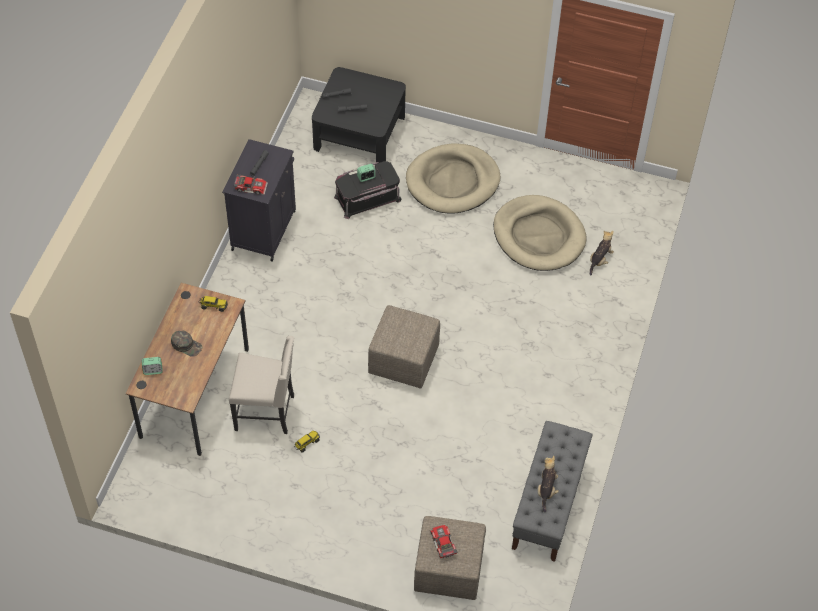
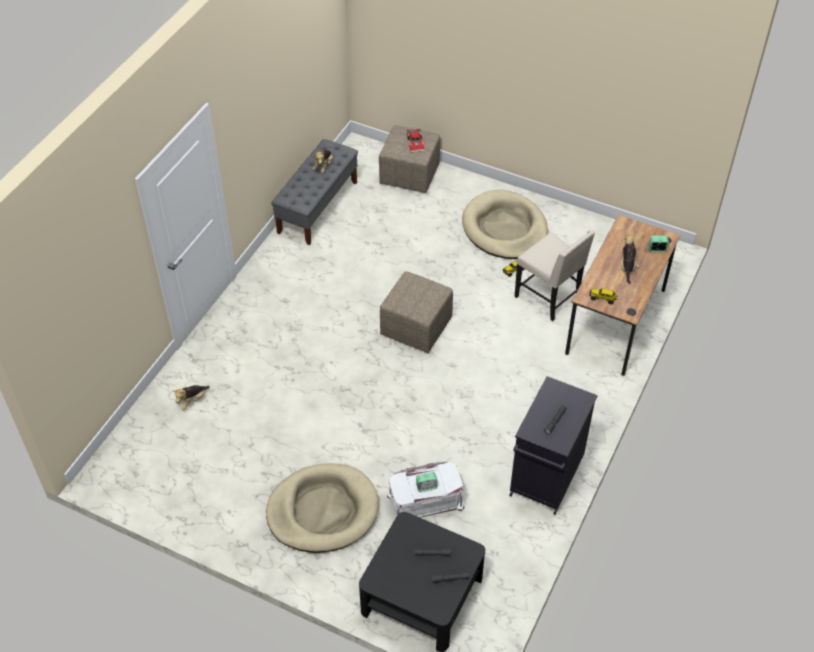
camera: 170 degrees left, 5 degrees down
green cap [171,331,202,357] -> plush toy [620,232,640,284]
beige chair [229,336,294,434] -> beige chair turned 150 degrees counterclockwise [515,229,595,321]
toy car [234,174,268,195] -> none
black storage box [334,161,402,219] -> white storage box [387,462,464,518]
beige dog bed [493,195,586,271] -> beige dog bed moved to [462,190,548,259]

